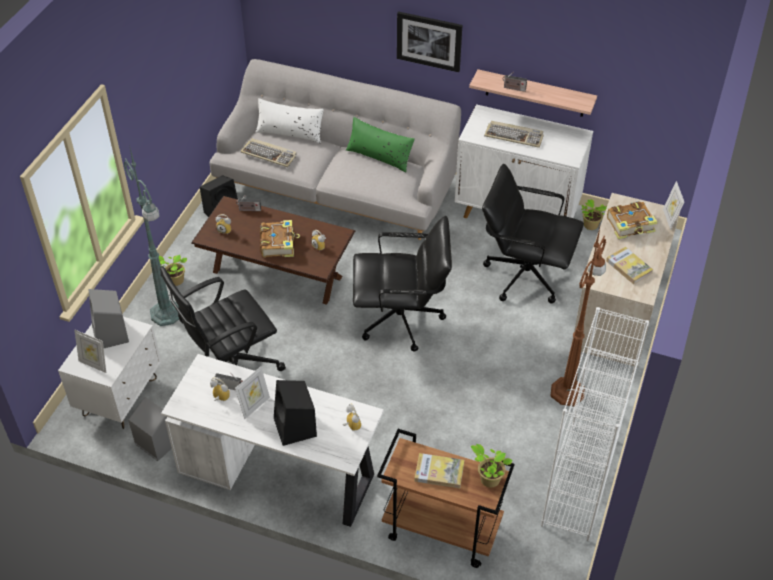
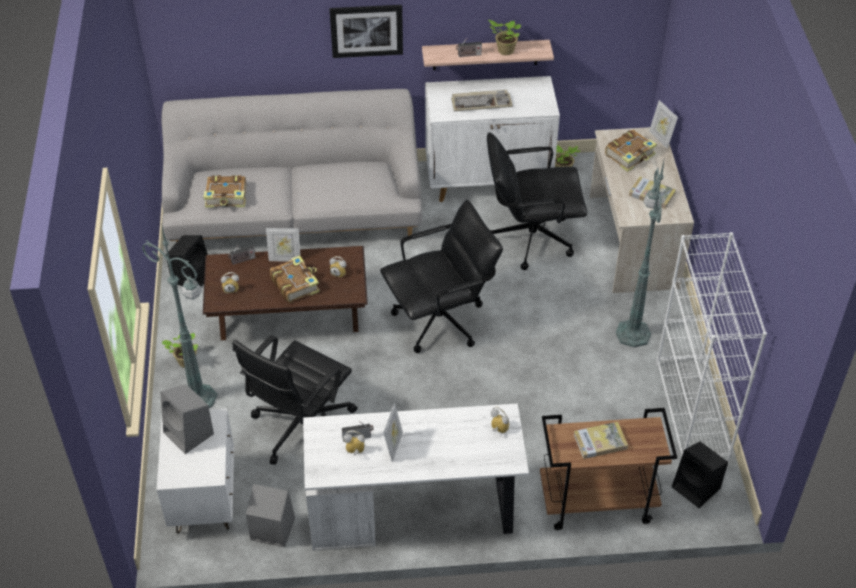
camera: 25 degrees left, 0 degrees up
picture frame [74,330,106,373] -> picture frame moved to [266,228,300,262]
keyboard [240,138,297,167] -> book [203,175,246,208]
white pillow [256,98,324,143] -> none
black speaker [274,380,317,446] -> black speaker moved to [672,442,728,508]
green pillow [346,117,415,173] -> none
potted plant [471,444,513,487] -> potted plant moved to [488,20,521,55]
brown floor lamp [550,228,606,406] -> green floor lamp [616,161,664,347]

